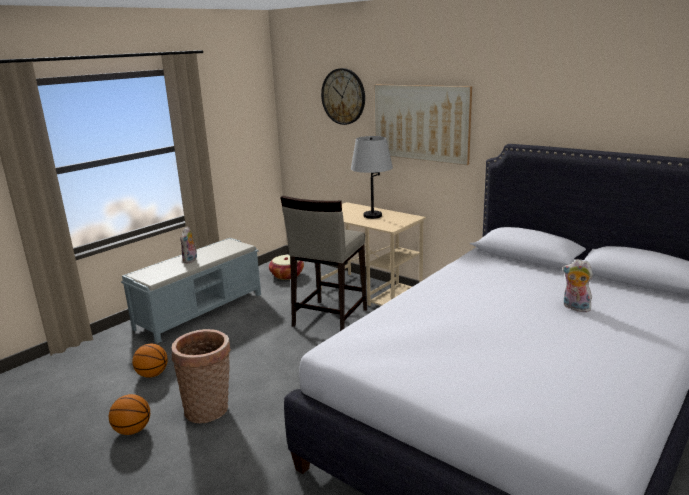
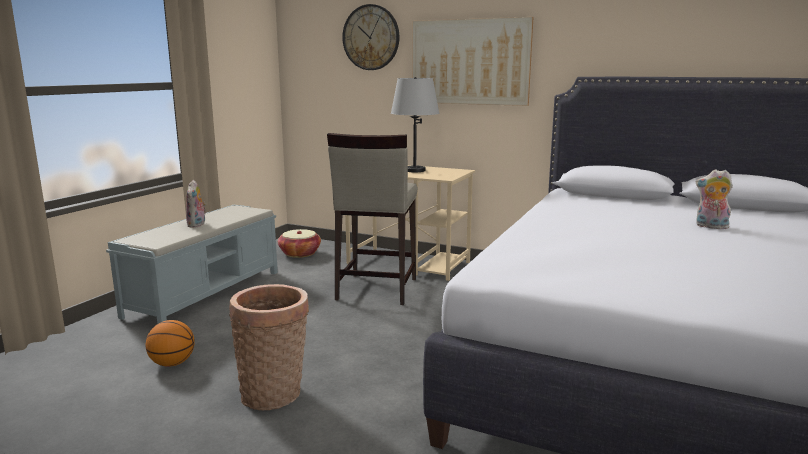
camera: 15 degrees left, 5 degrees down
basketball [109,394,150,435] -> none

